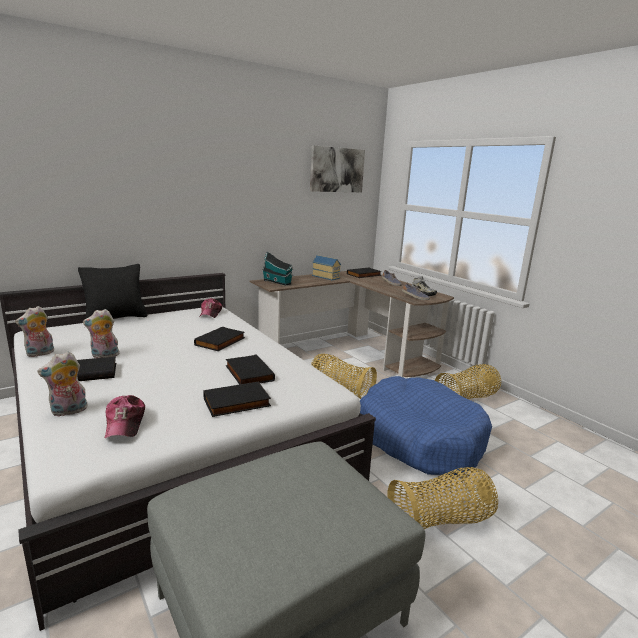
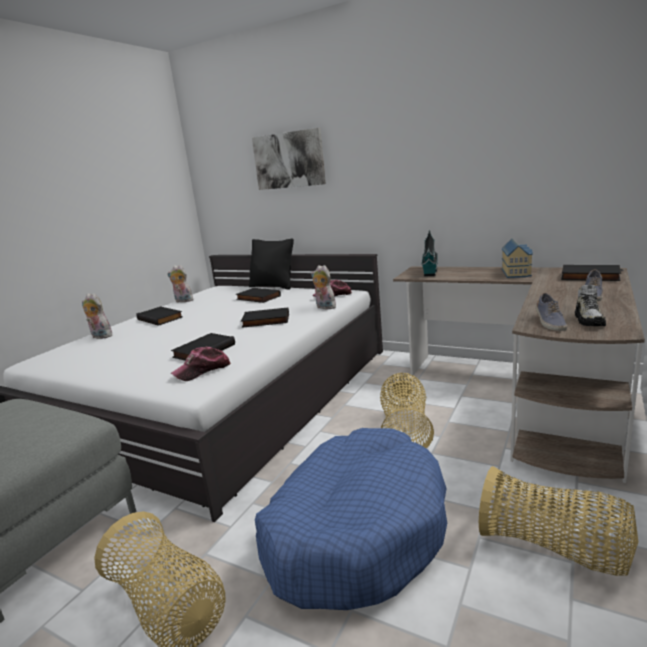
camera: 65 degrees right, 0 degrees up
plush toy [83,309,119,358] -> plush toy moved to [311,265,336,309]
cap [105,395,145,438] -> cap moved to [171,347,231,381]
black book [203,382,271,417] -> black book moved to [236,288,281,303]
picture [310,145,365,192] -> picture moved to [252,128,326,190]

